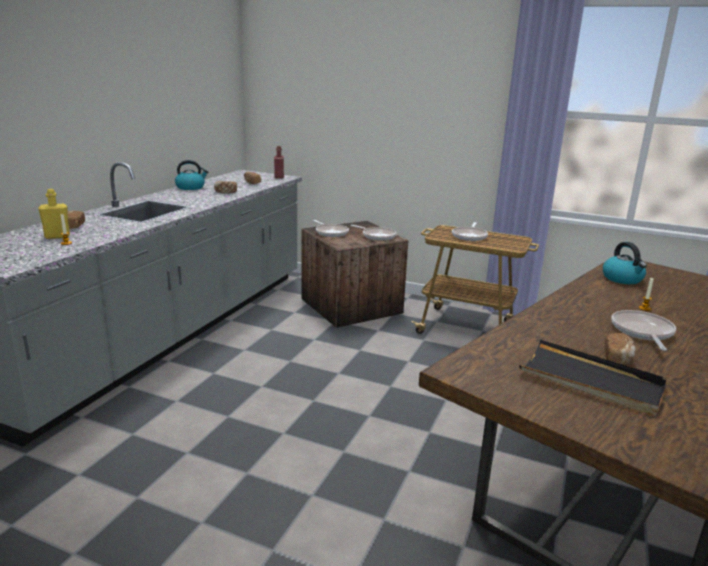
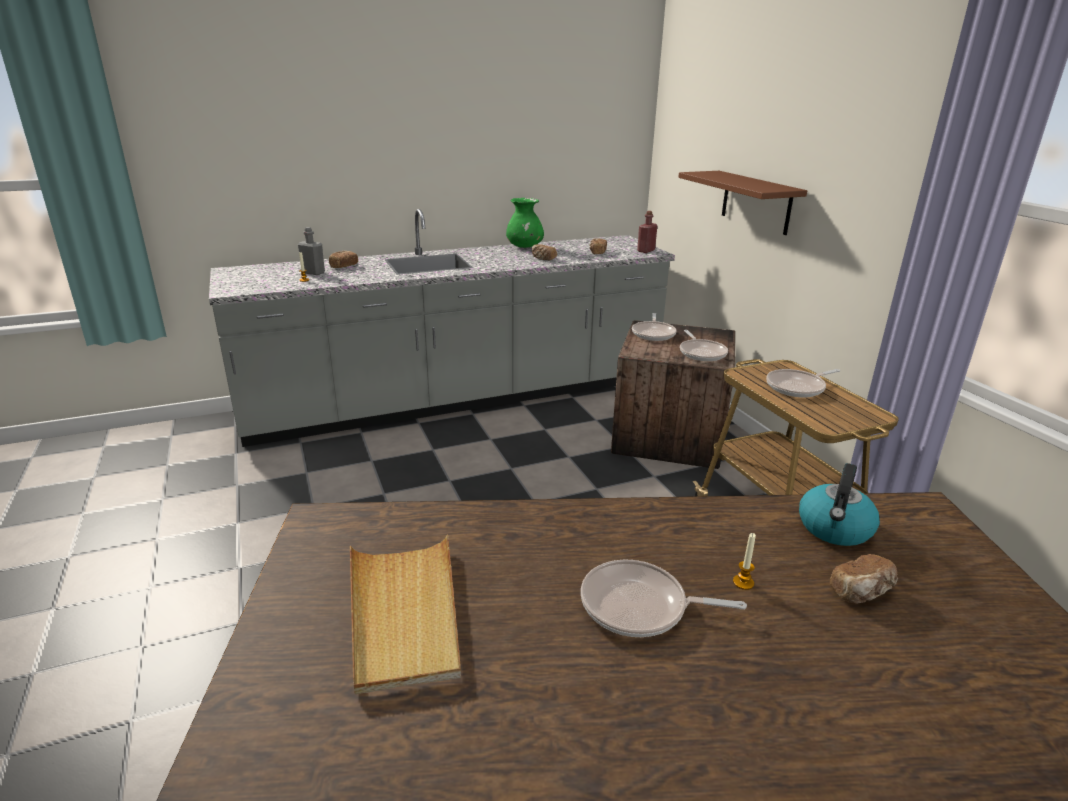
camera: 45 degrees right, 5 degrees up
yellow bottle [38,189,70,239] -> grey bottle [298,227,325,275]
kettle [175,160,209,190] -> green vase [506,198,544,248]
black tray [519,339,667,415] -> beige tray [350,535,461,694]
bread [604,333,636,366] -> bread moved to [830,554,898,604]
frying pan [611,310,676,351] -> frying pan turned 135 degrees counterclockwise [581,560,747,637]
none -> brown shelf [678,171,807,235]

